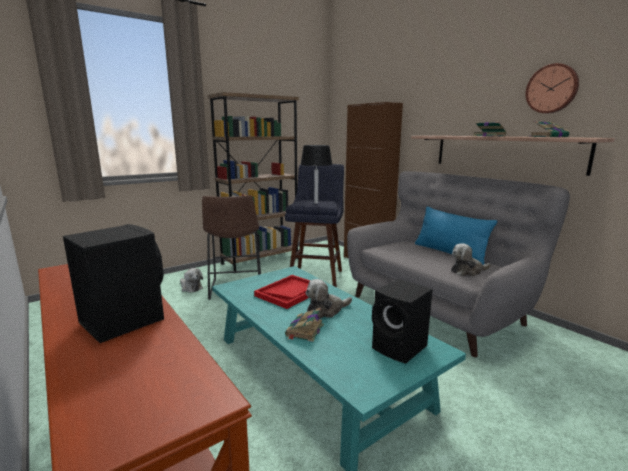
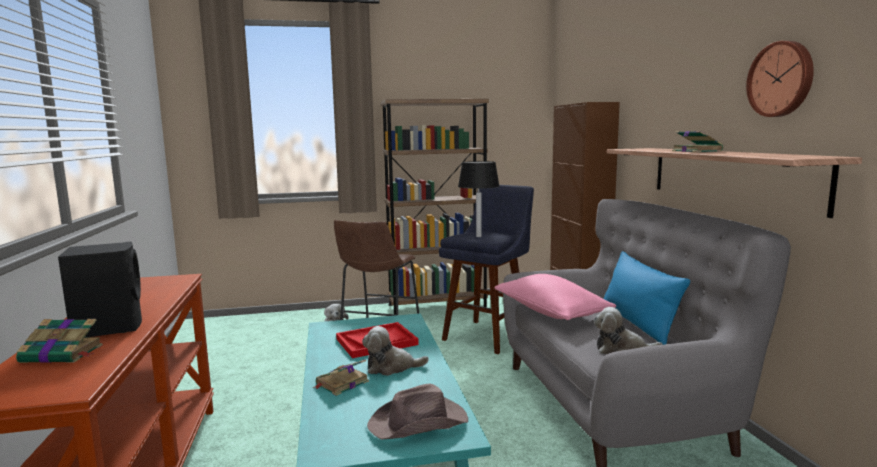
camera: 25 degrees right, 5 degrees down
black speaker [372,279,433,364] -> brown hat [367,384,468,440]
book [529,121,569,137] -> book moved to [16,319,103,363]
none -> pink pillow [495,274,616,320]

